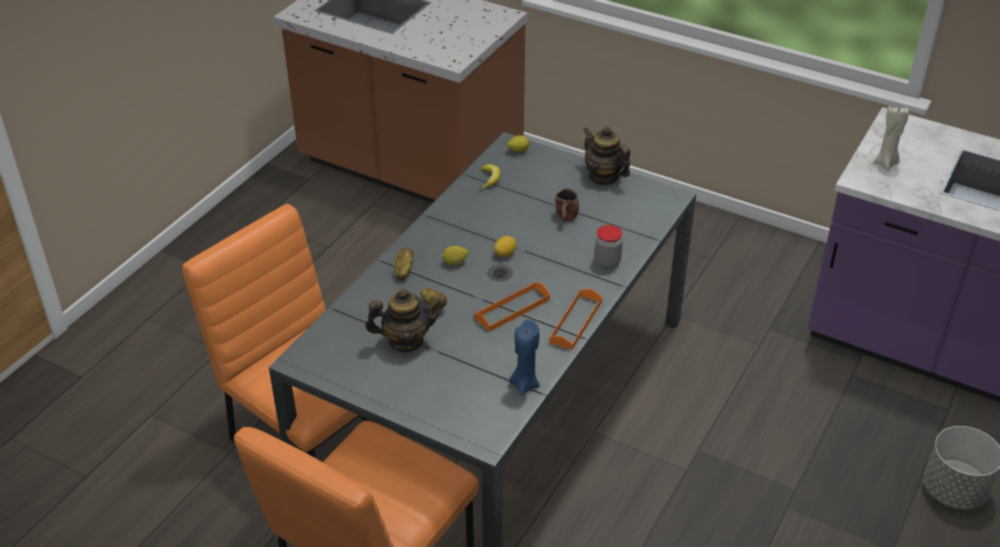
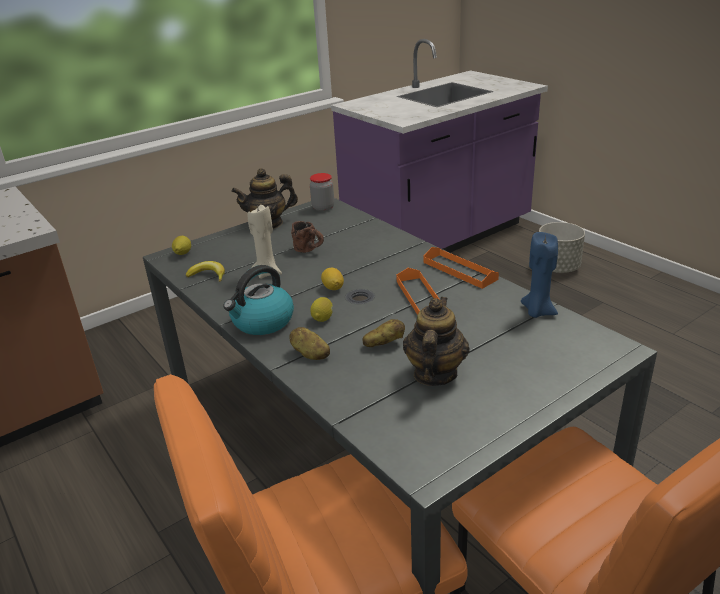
camera: 65 degrees left, 10 degrees down
jar [594,225,623,269] -> jar moved to [310,173,334,211]
beige candle [873,106,909,171] -> beige candle moved to [248,205,282,279]
none -> kettle [223,265,294,335]

